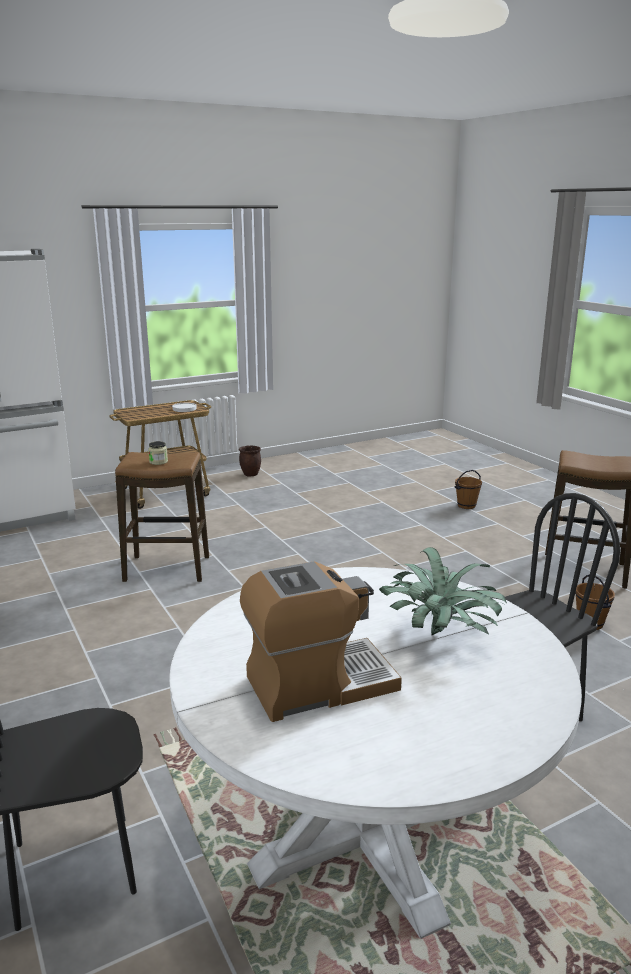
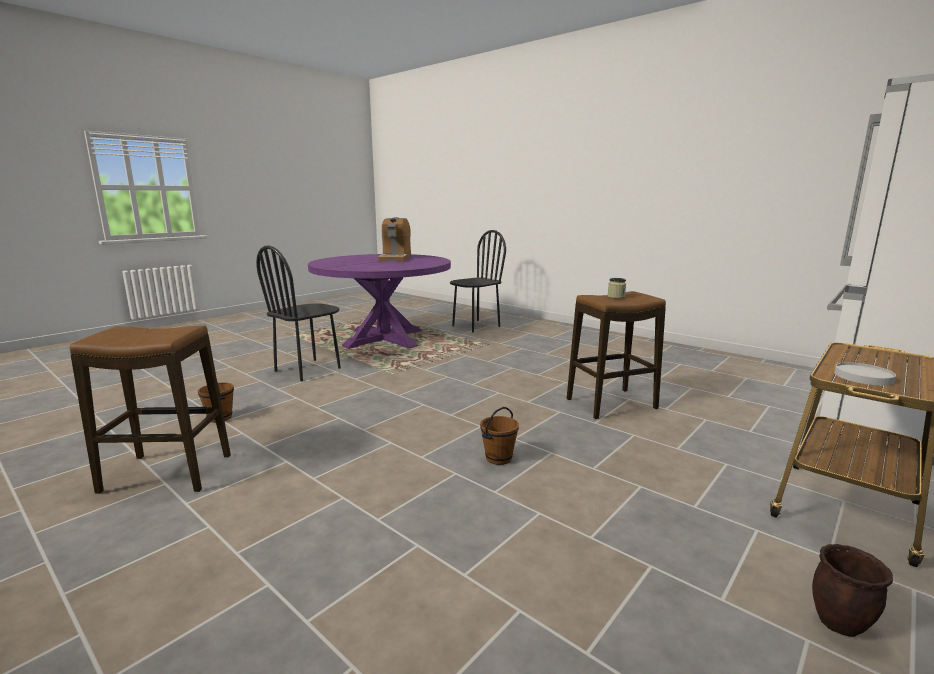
camera: 160 degrees right, 5 degrees down
white dining table [170,567,582,939] -> purple dining table [308,254,451,349]
coffee machine [240,561,402,722] -> coffee machine turned 45 degrees counterclockwise [378,217,411,262]
potted plant [379,547,507,635] -> none
brown bucket [455,470,482,509] -> brown bucket moved to [480,407,519,465]

